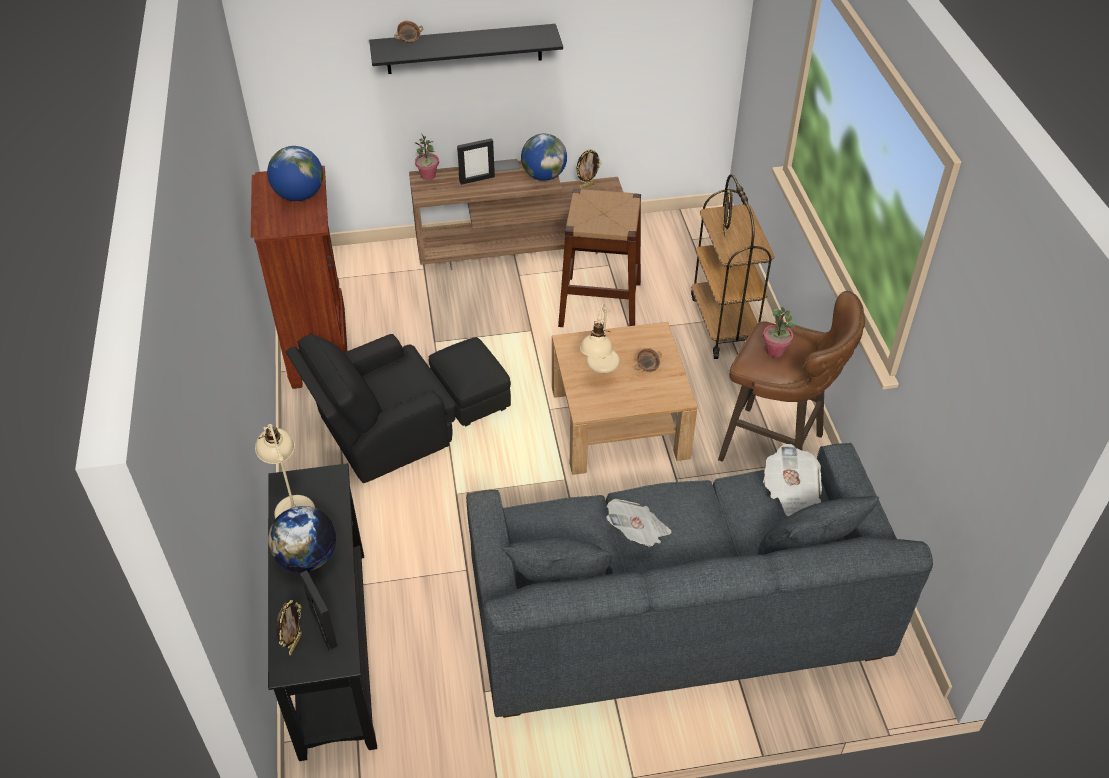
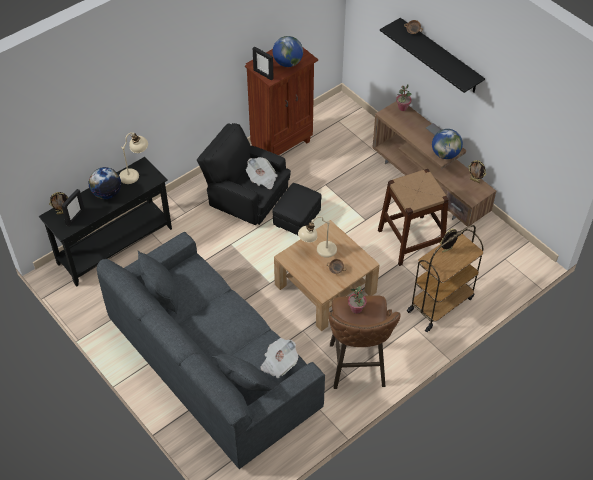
camera: 60 degrees right, 5 degrees up
picture frame [457,138,495,185] -> picture frame moved to [253,46,274,81]
newspaper [606,499,672,547] -> newspaper moved to [246,157,278,189]

